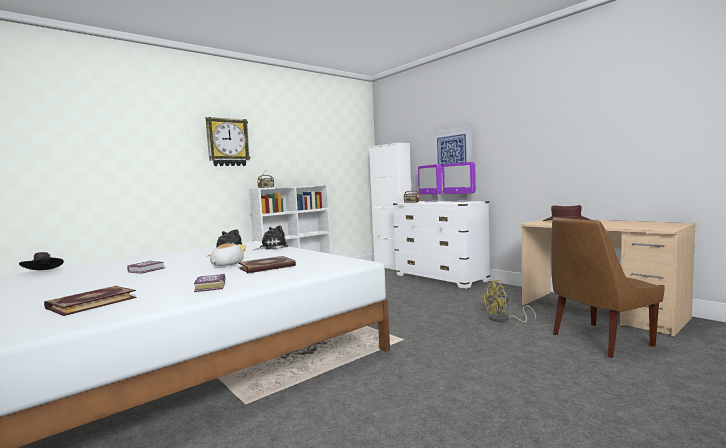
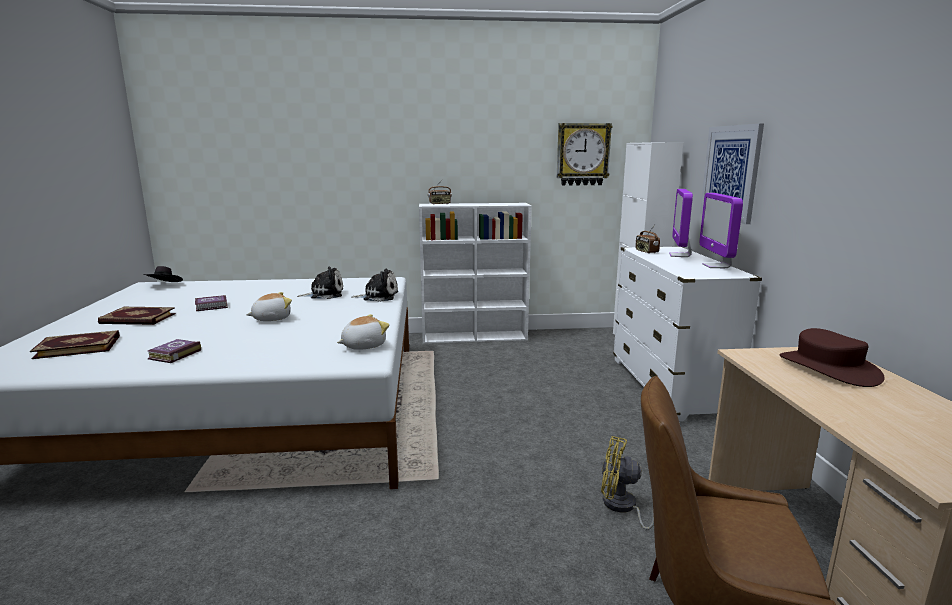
camera: 35 degrees right, 10 degrees up
wall clock [206,117,251,166] -> wall clock moved to [556,123,612,186]
book [238,256,296,273] -> book moved to [98,307,176,325]
none -> plush toy [337,314,389,350]

